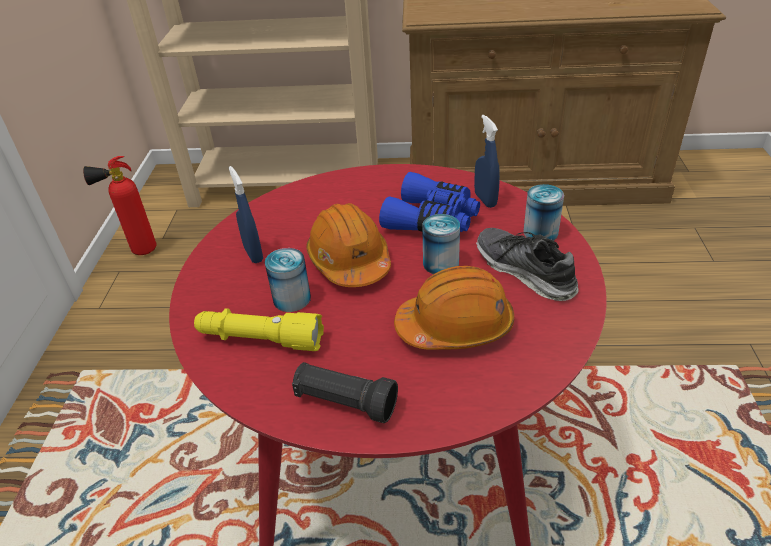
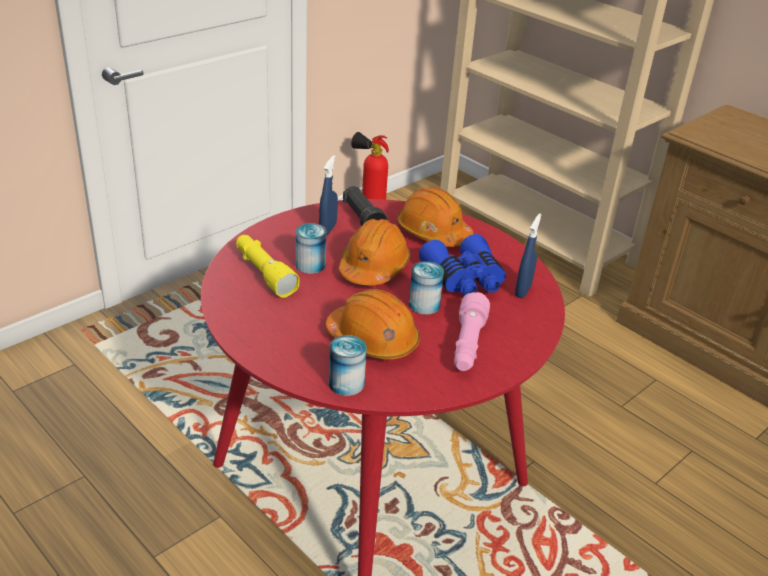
camera: 40 degrees right, 5 degrees down
black flashlight [292,362,398,423] -> black flashlight moved to [343,186,387,226]
shoe [476,228,579,301] -> pink flashlight [454,292,490,371]
can [523,184,564,241] -> can moved to [329,335,367,396]
none -> orange hard hat [397,187,473,247]

